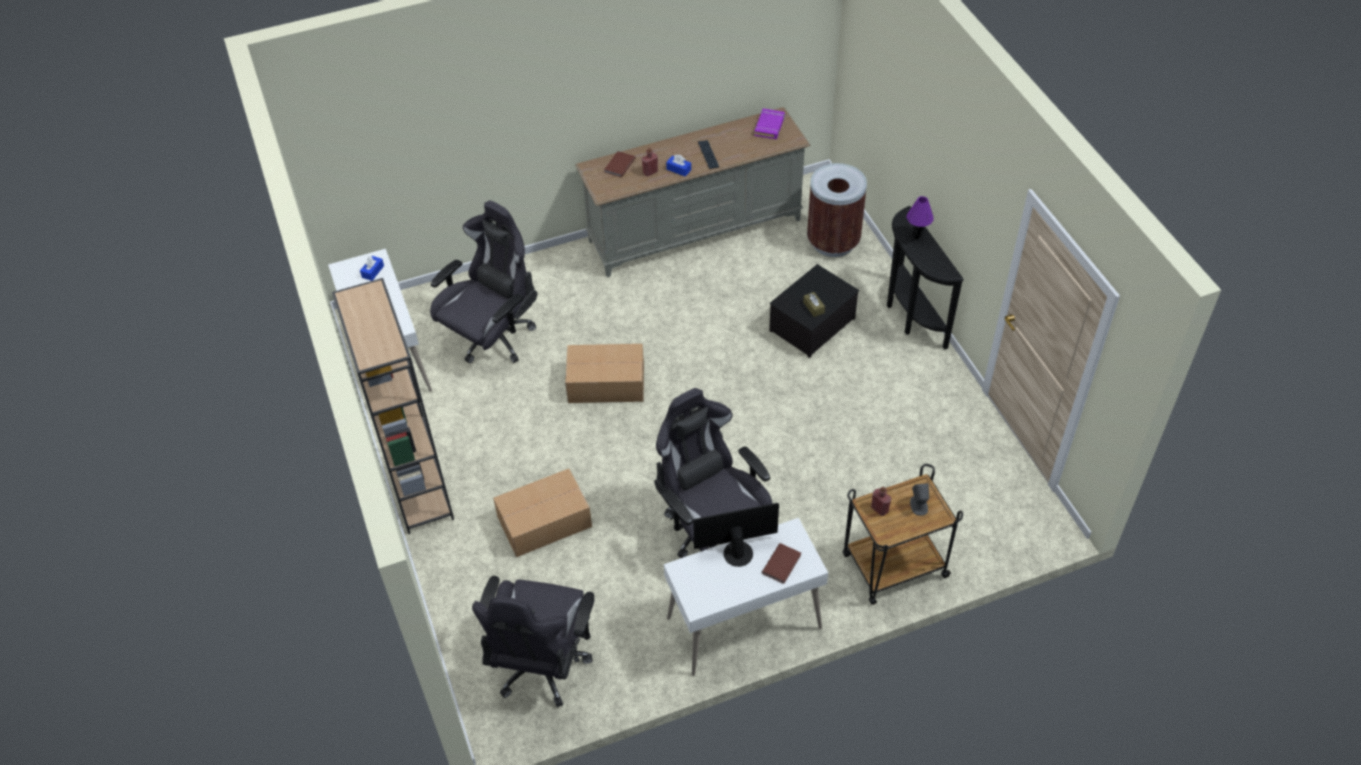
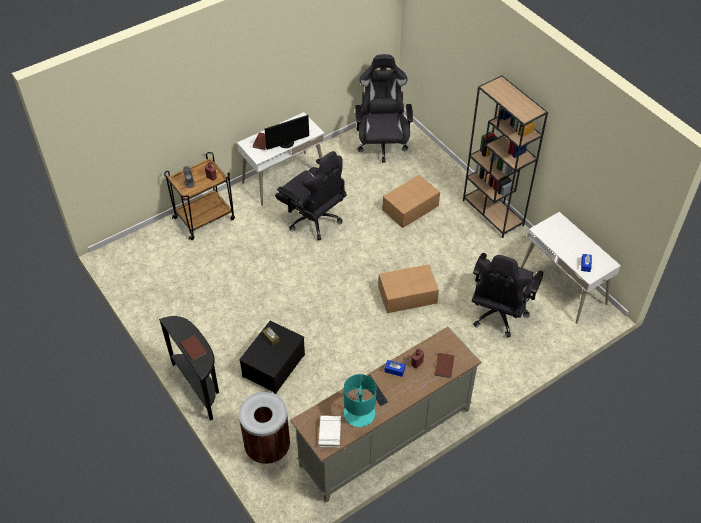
camera: 165 degrees right, 0 degrees up
purple book [754,108,785,139] -> white book [318,416,341,448]
purple table lamp [906,196,934,240] -> brown book [180,335,207,361]
none -> turquoise table lamp [344,374,376,427]

